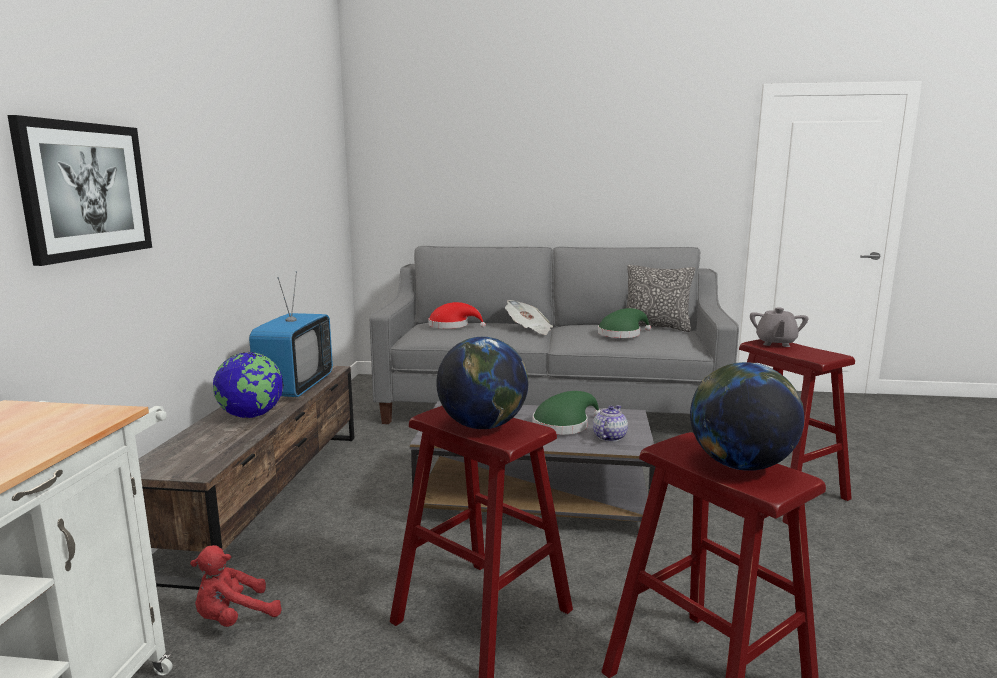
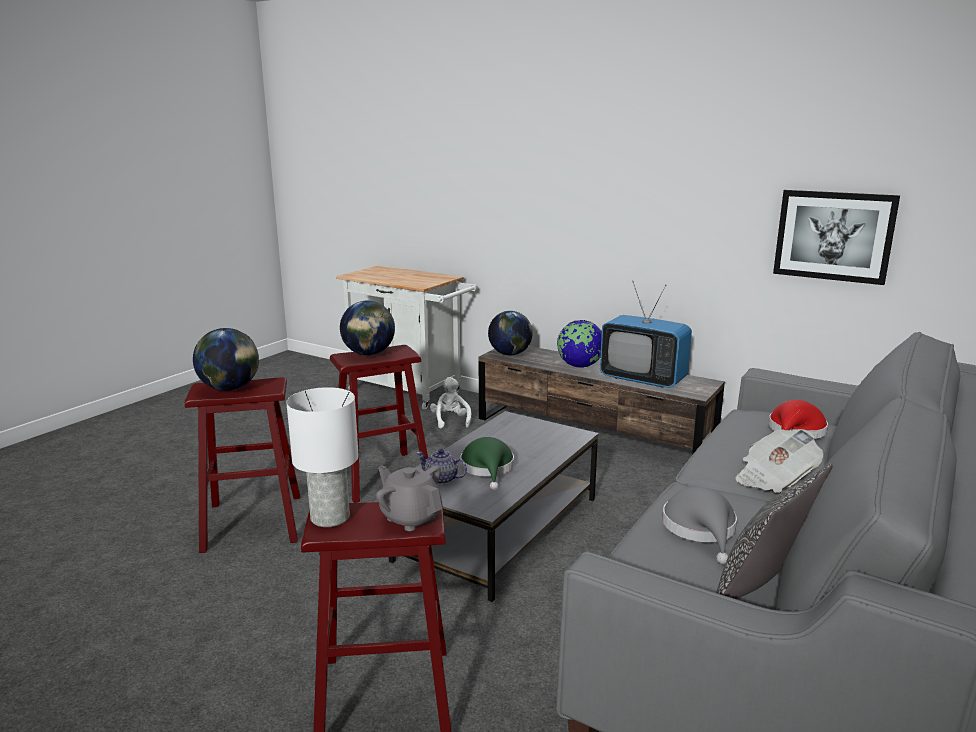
camera: 115 degrees right, 5 degrees up
picture [7,115,152,266] -> picture moved to [773,190,900,285]
red plush toy [190,545,282,627] -> white plush toy [430,377,471,429]
teapot [593,405,628,442] -> teapot turned 150 degrees clockwise [417,449,467,484]
green hat [598,308,651,338] -> grey hat [662,487,737,564]
none -> white table lamp [286,387,359,527]
none -> globe [488,311,533,356]

